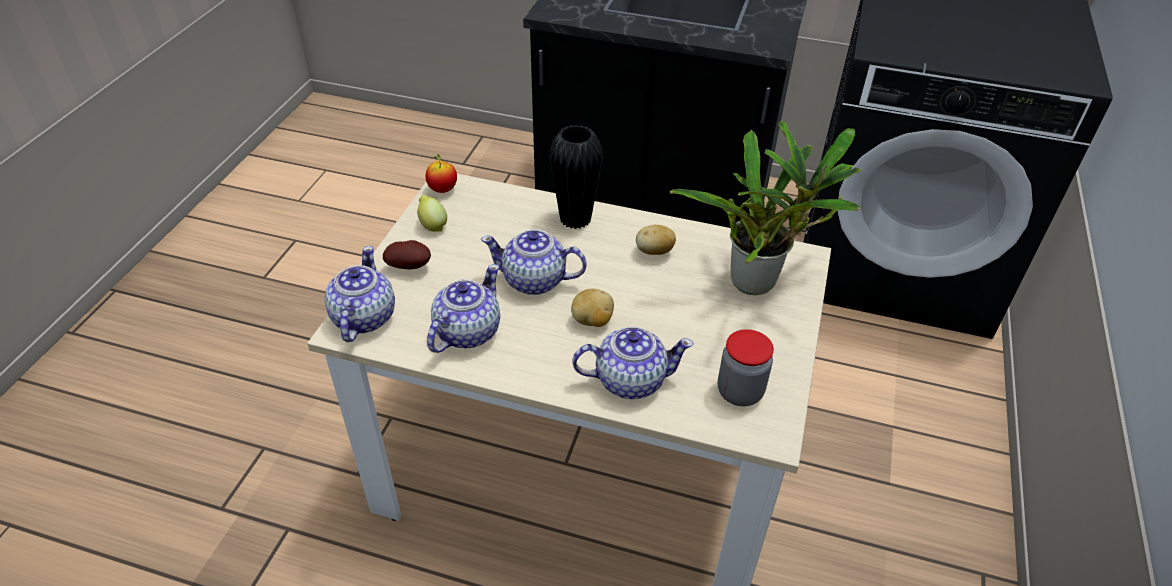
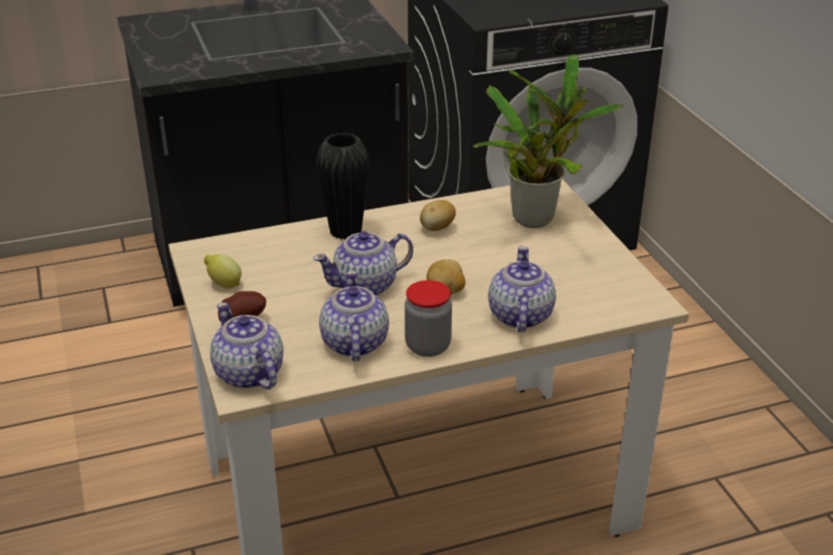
camera: 35 degrees left, 10 degrees down
apple [426,154,457,193] -> none
teapot [572,327,694,399] -> teapot turned 45 degrees counterclockwise [488,246,556,332]
jar [718,329,774,406] -> jar moved to [405,280,452,357]

